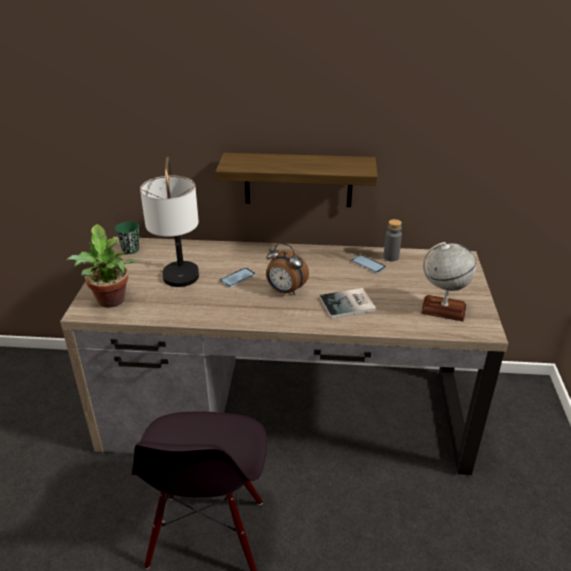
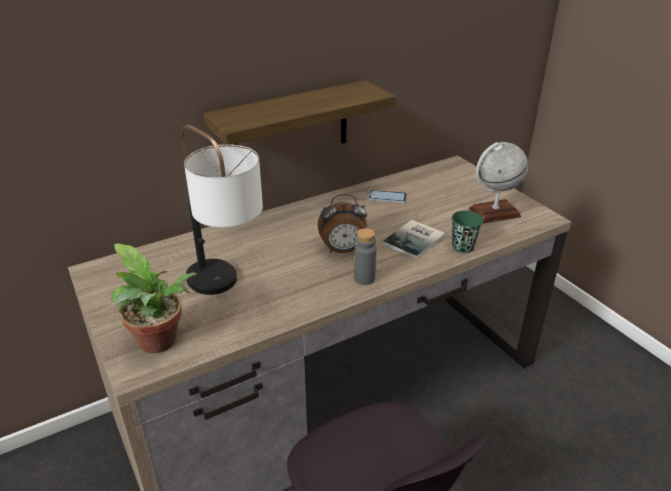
camera: 35 degrees left, 0 degrees up
green cup [115,222,139,254] -> green cup moved to [452,211,483,253]
phone [219,268,256,288] -> none
grey bottle [383,219,402,261] -> grey bottle moved to [354,228,377,285]

